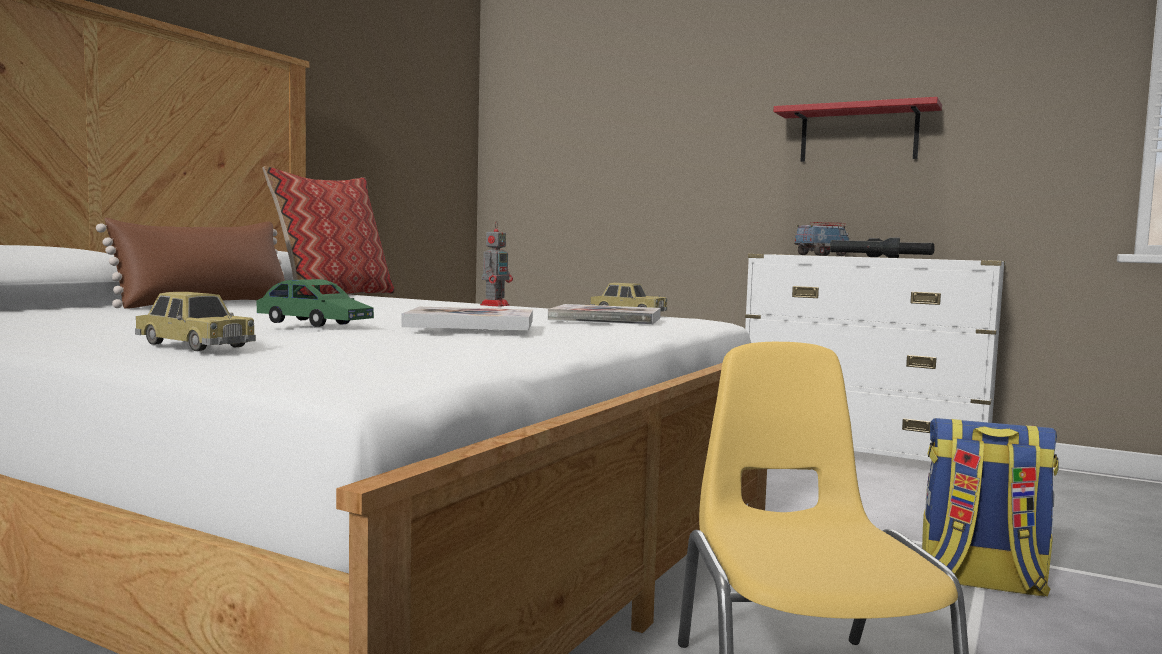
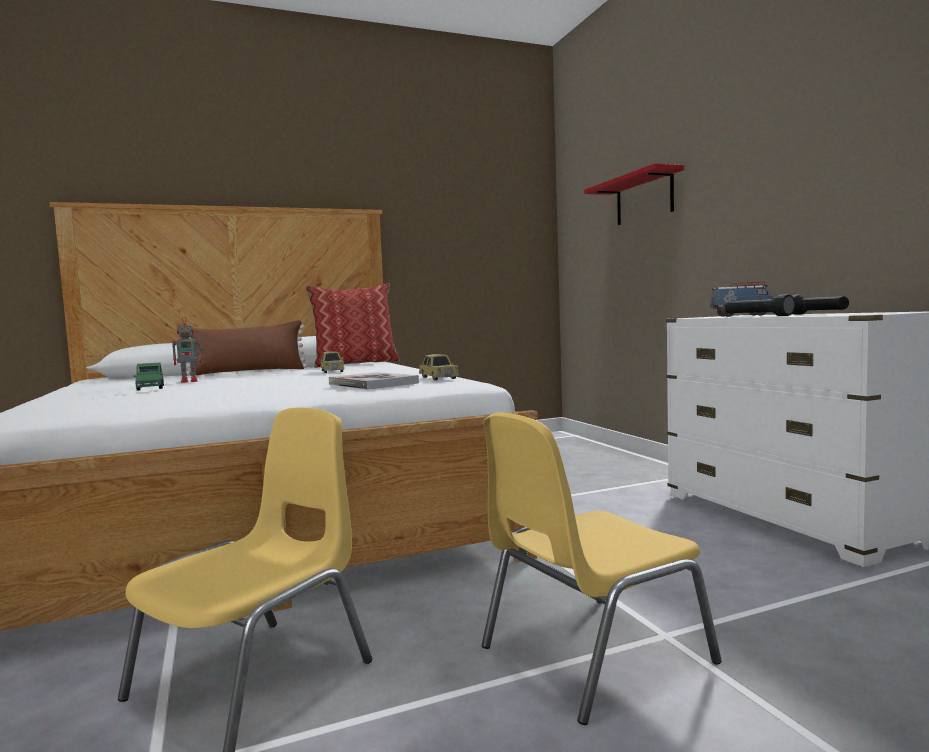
camera: 40 degrees right, 0 degrees up
toy car [135,292,256,351] -> toy car moved to [320,351,345,373]
book [401,307,533,330] -> none
toy robot [480,221,513,307] -> toy robot moved to [172,317,203,383]
red shelf [774,97,942,162] -> red shelf moved to [584,163,684,225]
backpack [922,418,1059,597] -> yellow chair [482,412,722,725]

